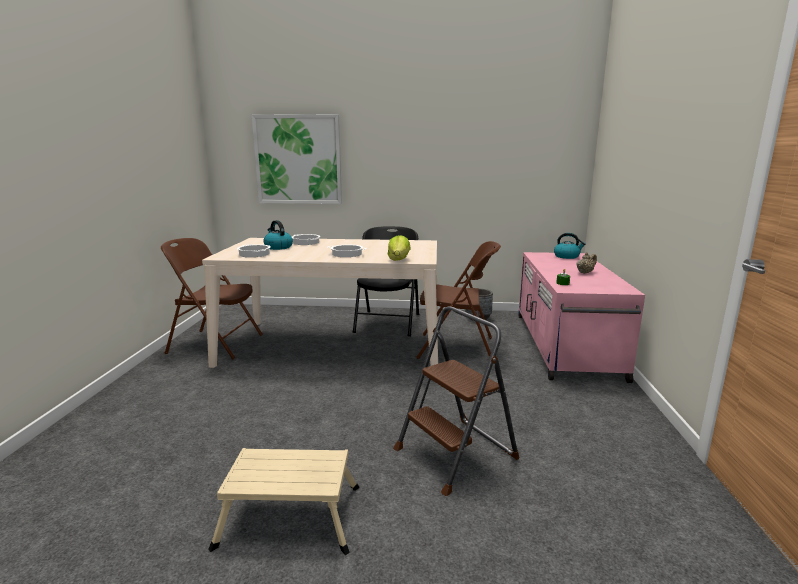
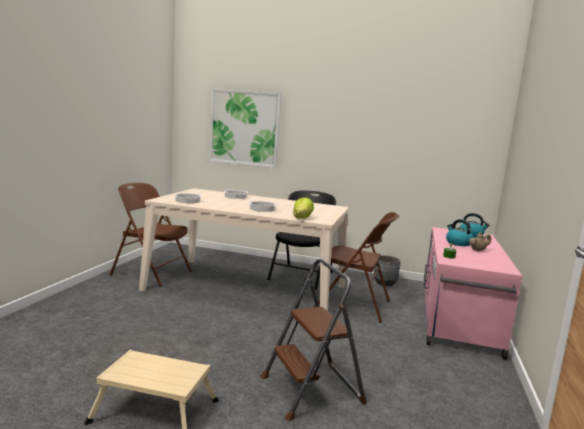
camera: 10 degrees right, 5 degrees down
kettle [263,220,293,250] -> kettle moved to [446,219,473,246]

